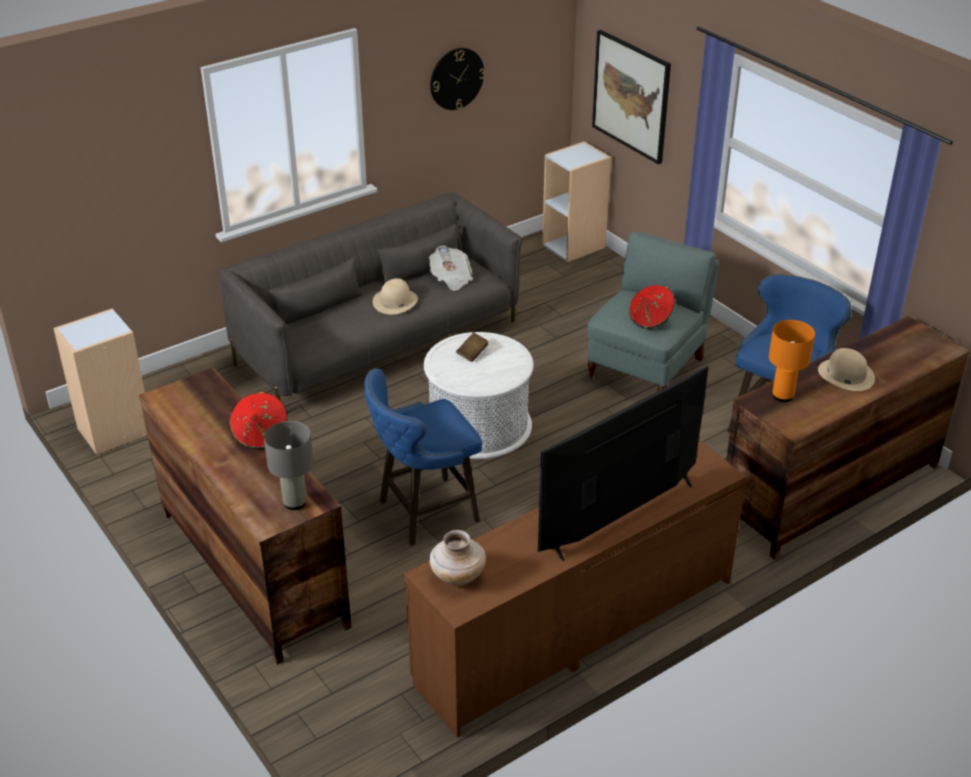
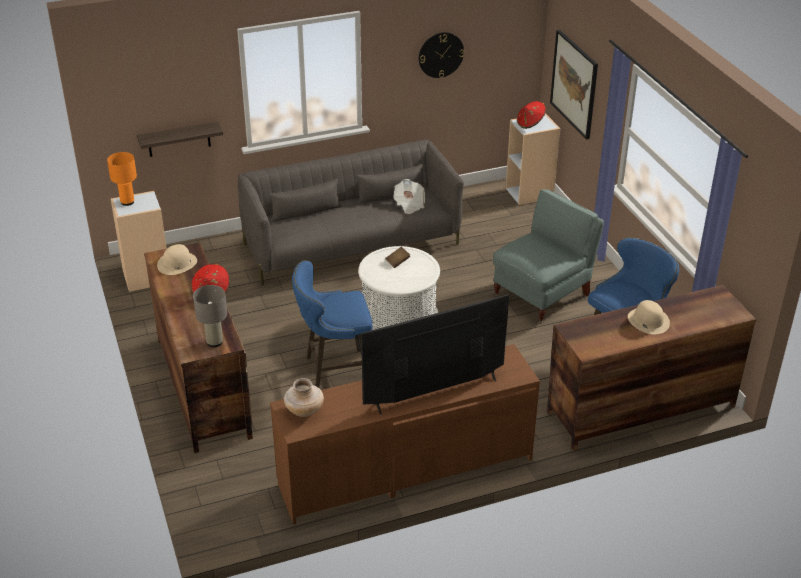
camera: 15 degrees right, 0 degrees up
beige hat [373,278,418,314] -> beige hat moved to [157,244,197,275]
red hat [629,285,675,329] -> red hat moved to [517,101,546,129]
orange table lamp [769,320,815,402] -> orange table lamp moved to [107,152,137,206]
none -> shelf [137,121,223,157]

